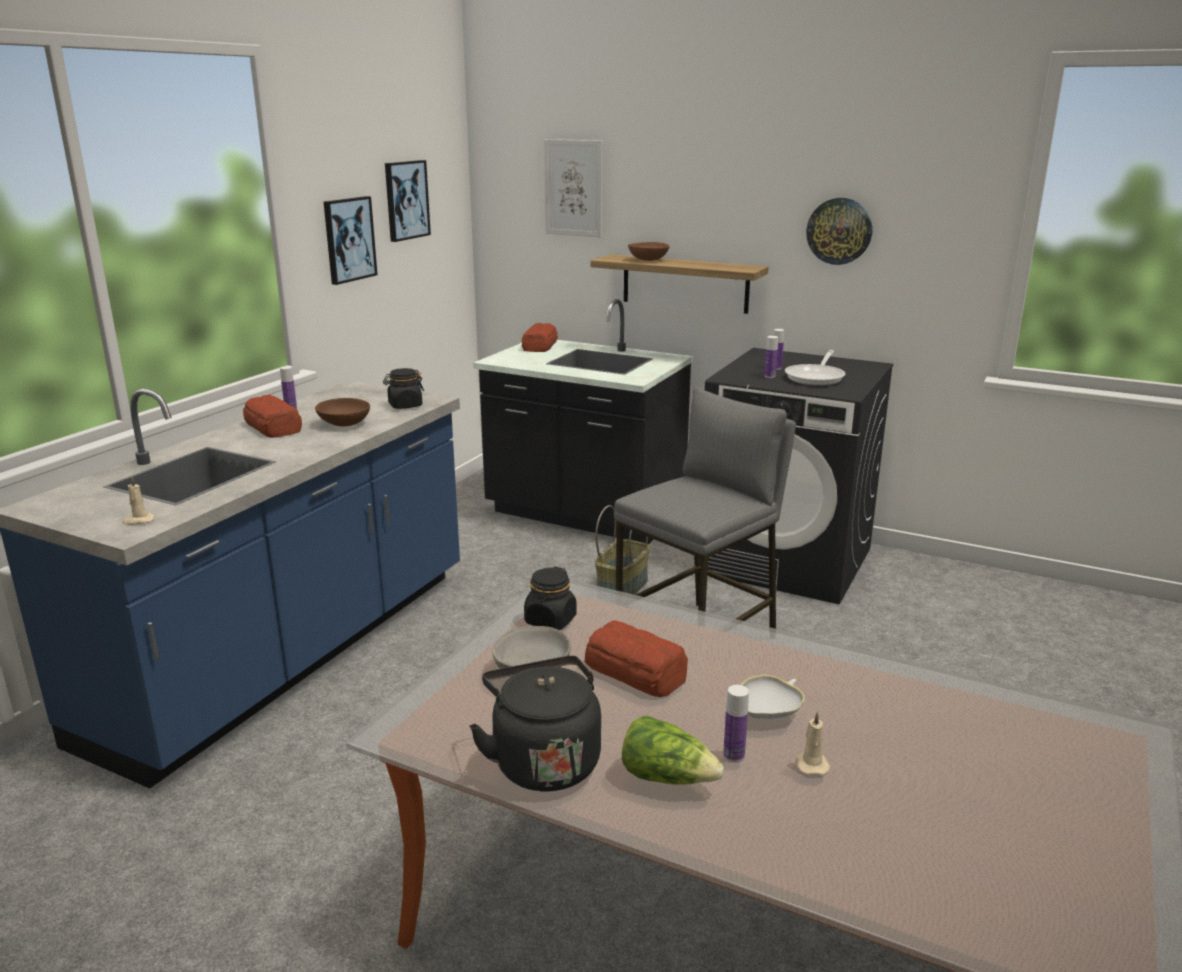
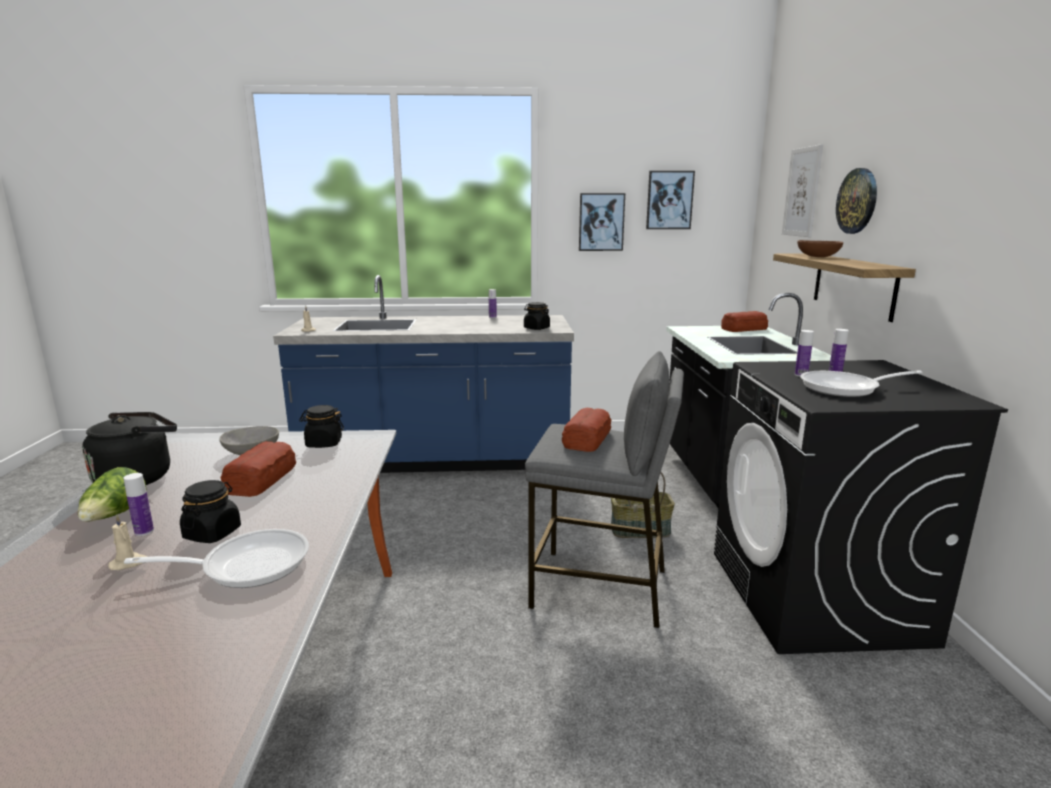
camera: 60 degrees right, 5 degrees down
bread [243,395,302,438] -> bread moved to [562,408,611,452]
brown bowl [315,398,370,426] -> none
white bowl [741,675,804,719] -> black jar [180,480,241,543]
wall clock [806,198,872,265] -> wall clock moved to [836,168,877,234]
none -> frying pan [124,529,309,588]

